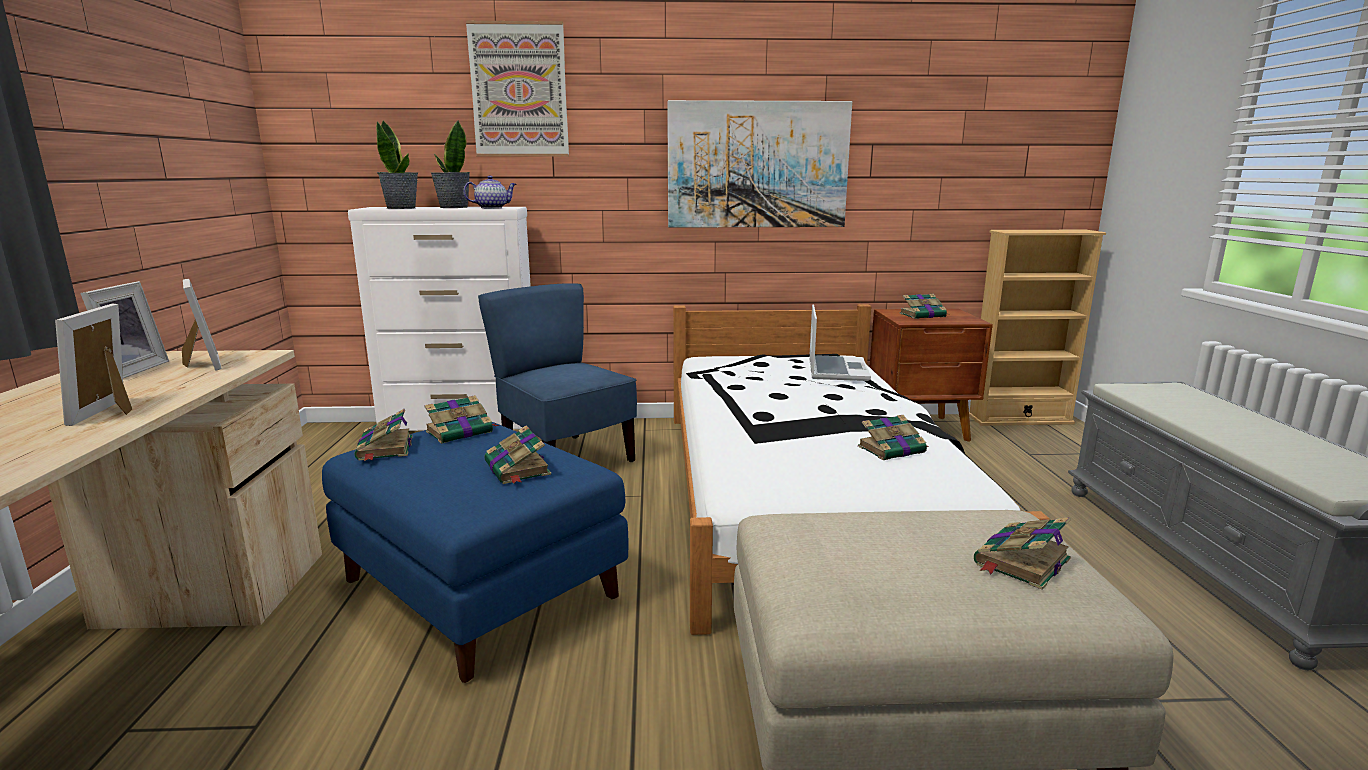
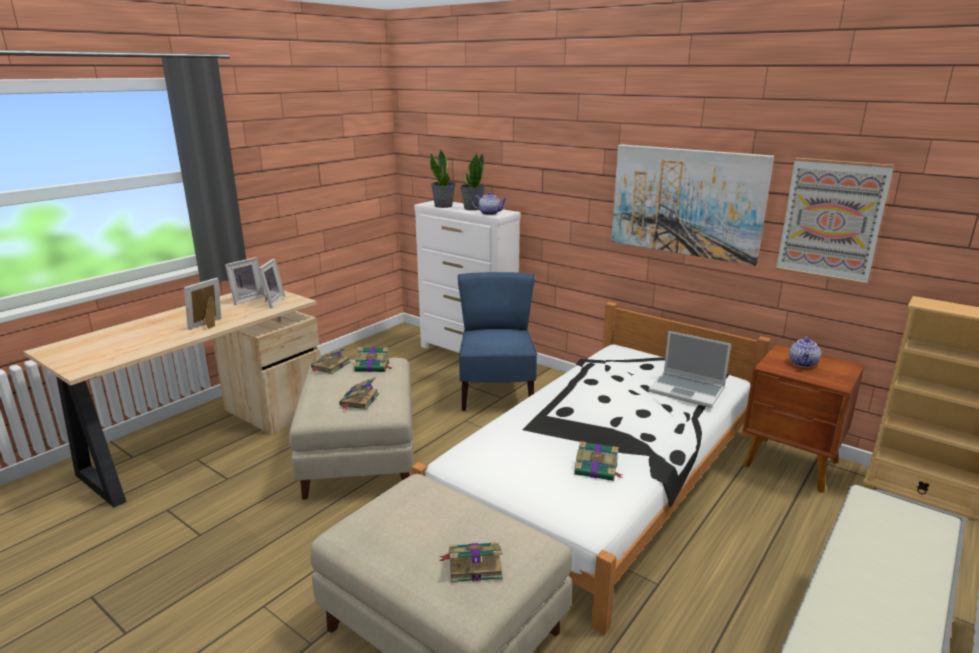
camera: 40 degrees right, 5 degrees up
blue ottoman [322,422,628,683] -> beige ottoman [289,358,414,500]
picture [466,21,569,157] -> picture moved to [776,158,894,285]
laptop [809,305,871,381] -> laptop turned 75 degrees clockwise [649,331,731,408]
book [899,294,947,319] -> teapot [789,336,821,368]

